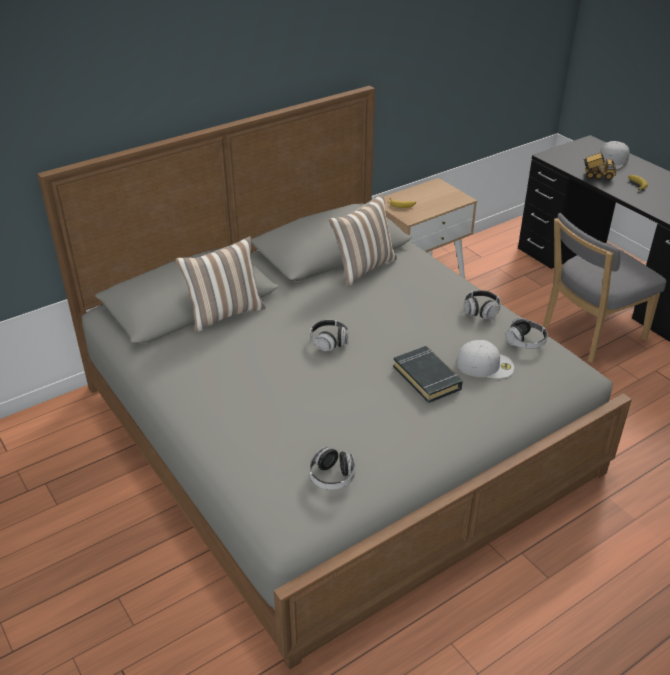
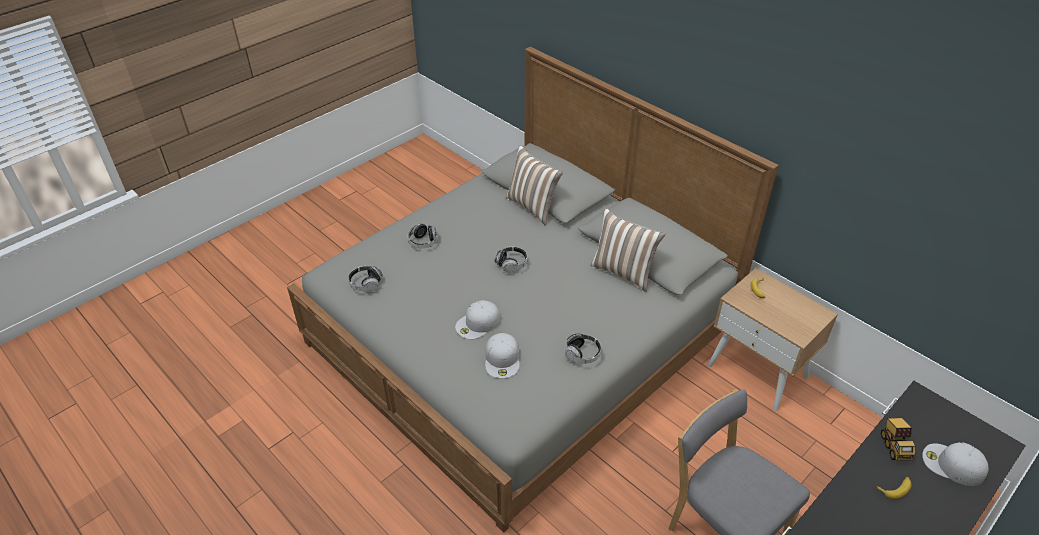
camera: 80 degrees right, 5 degrees up
black book [393,346,463,403] -> white cap [455,300,500,340]
headphones [505,317,548,349] -> headphones moved to [408,223,438,248]

